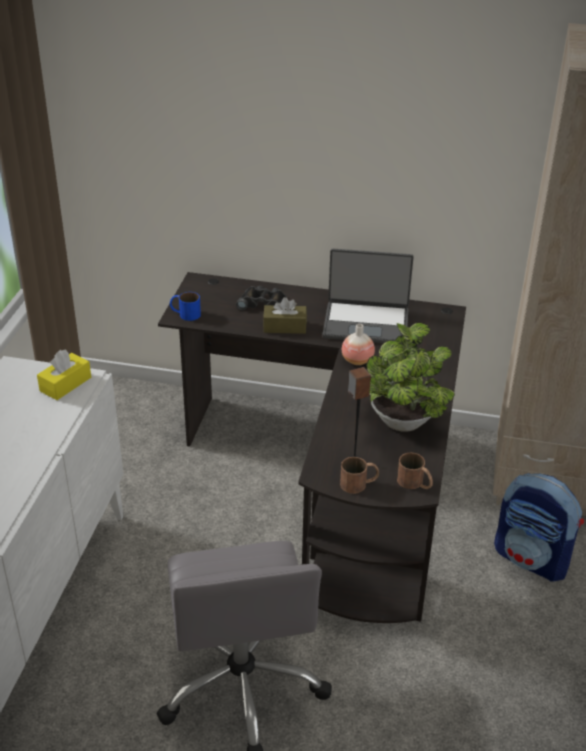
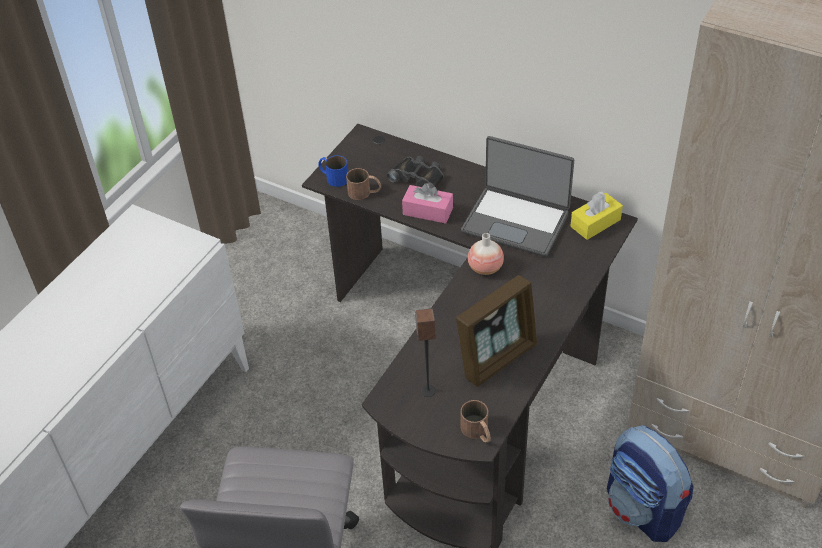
camera: 20 degrees right, 10 degrees up
yellow tissue box [37,350,91,400] -> yellow tissue box moved to [570,192,623,240]
brown tissue box [263,297,307,334] -> pink tissue box [402,183,453,224]
brown mug [340,457,379,494] -> brown mug moved to [346,168,381,200]
potted plant [366,323,455,432] -> picture frame [456,275,537,387]

